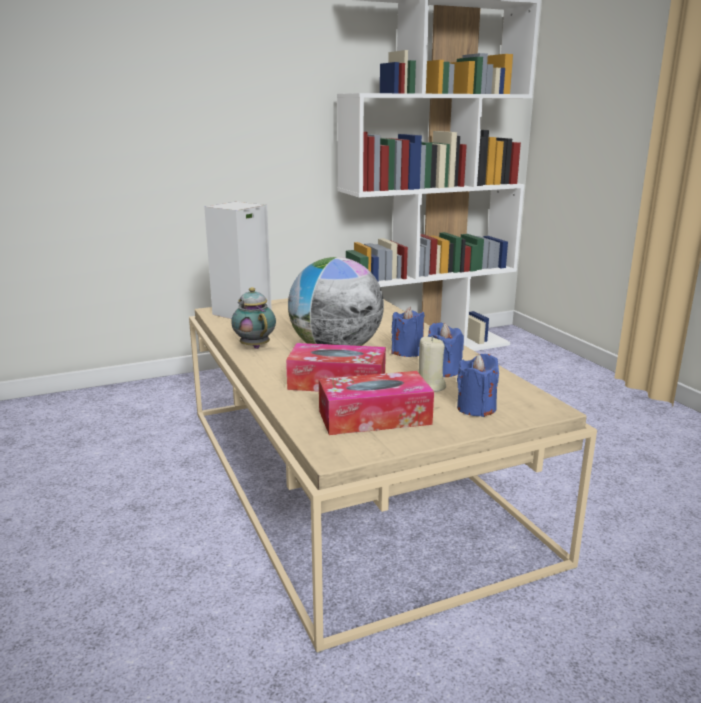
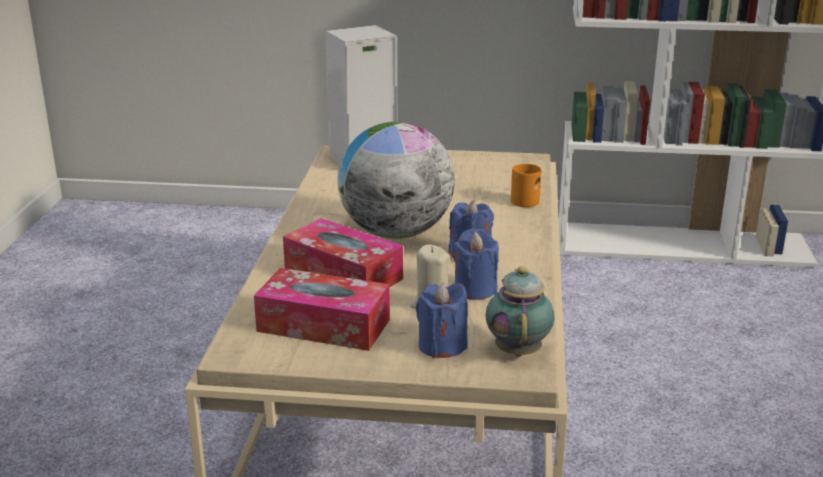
camera: 30 degrees right, 5 degrees up
teapot [231,287,276,349] -> teapot moved to [485,266,554,357]
none -> orange mug [511,164,541,207]

